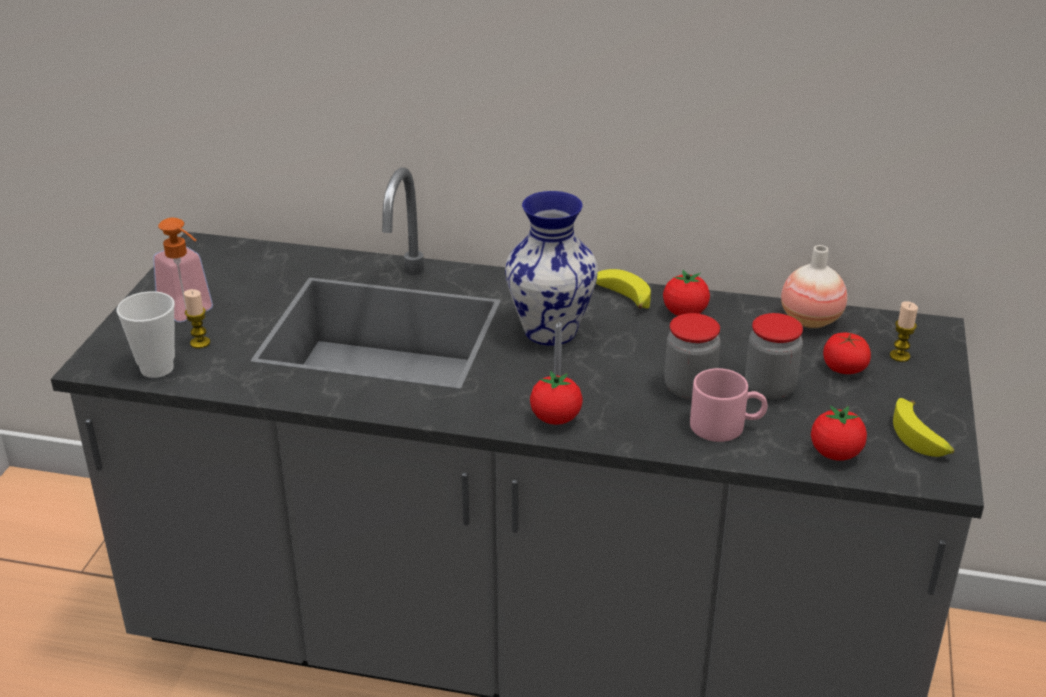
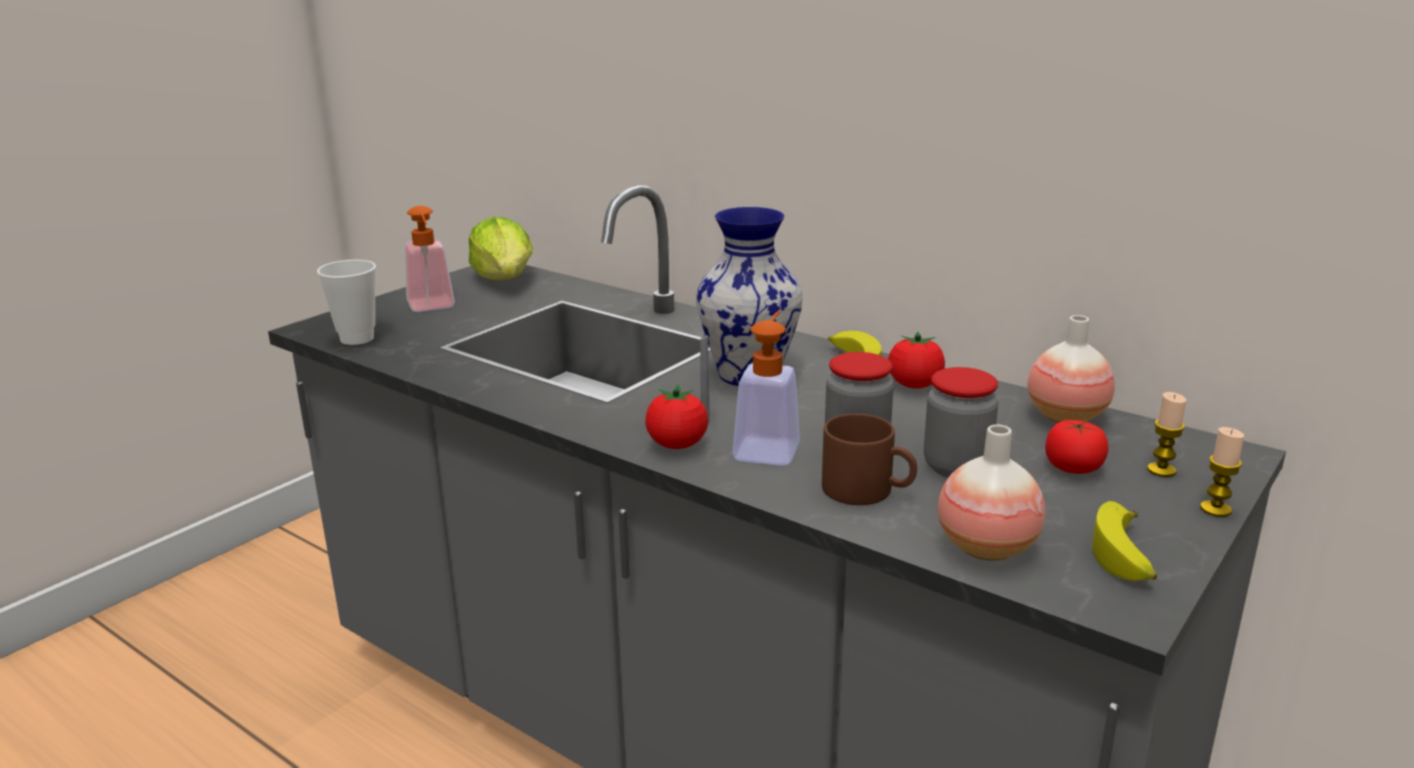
camera: 25 degrees right, 10 degrees down
candle [184,289,210,349] -> candle moved to [1200,427,1245,517]
pink mug [690,368,767,442] -> brown mug [822,414,917,505]
tomato [811,405,867,461] -> vase [938,425,1045,561]
none -> lettuce [469,217,533,280]
none -> soap dispenser [733,311,800,466]

